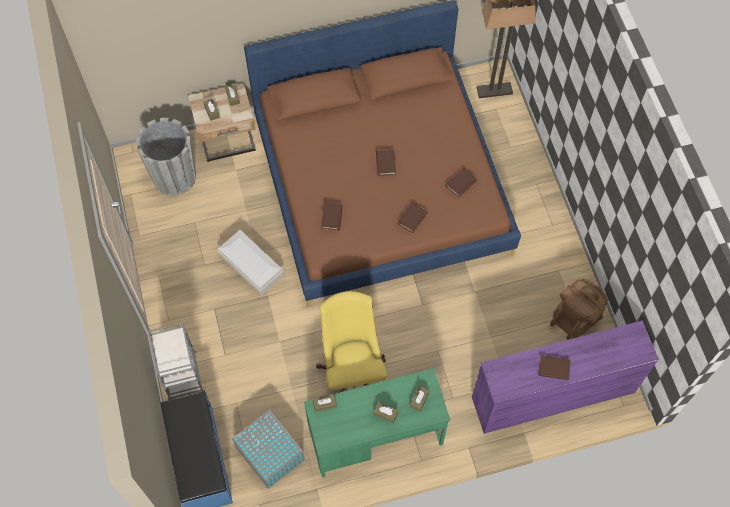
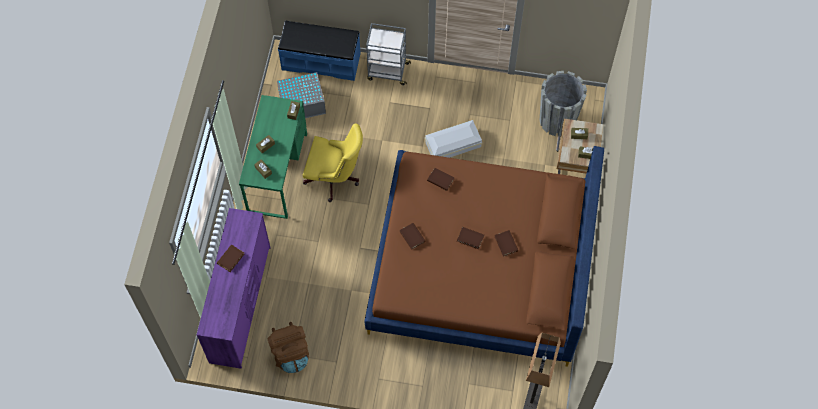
camera: 115 degrees right, 0 degrees up
brown book [445,168,477,197] -> brown book moved to [495,230,518,257]

